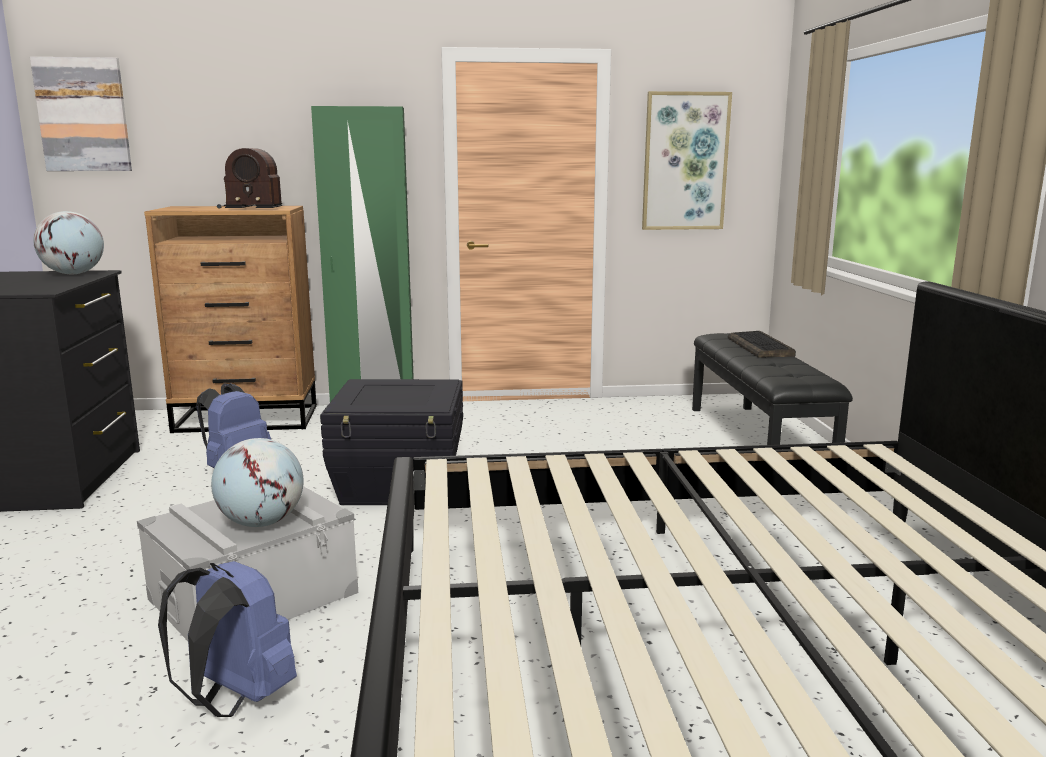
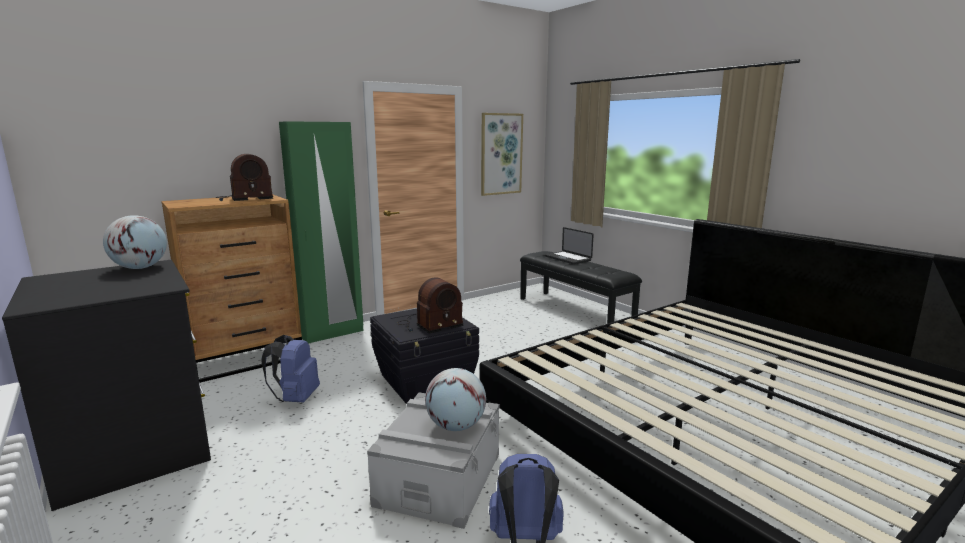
camera: 30 degrees left, 0 degrees up
picture [30,57,132,171] -> none
keyboard [728,331,796,358] -> laptop [545,227,594,264]
none -> radio [399,277,464,334]

